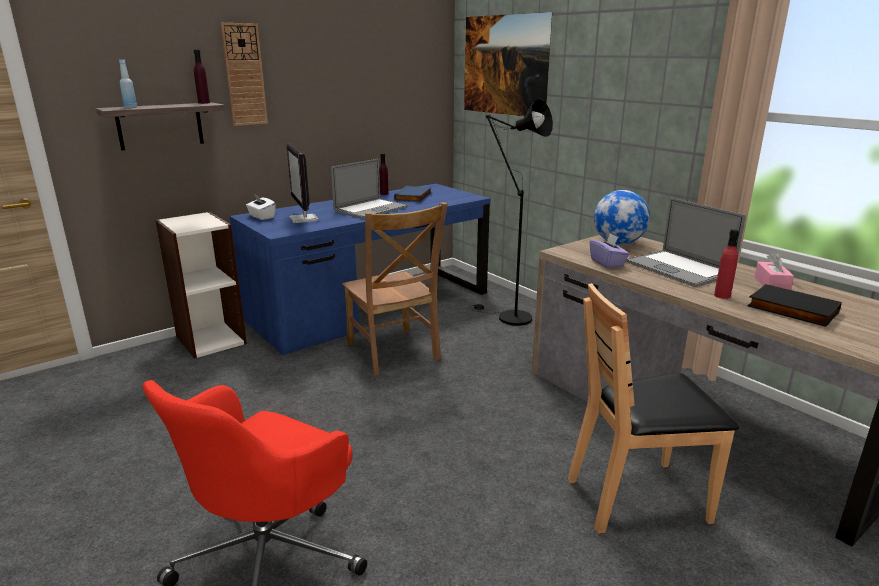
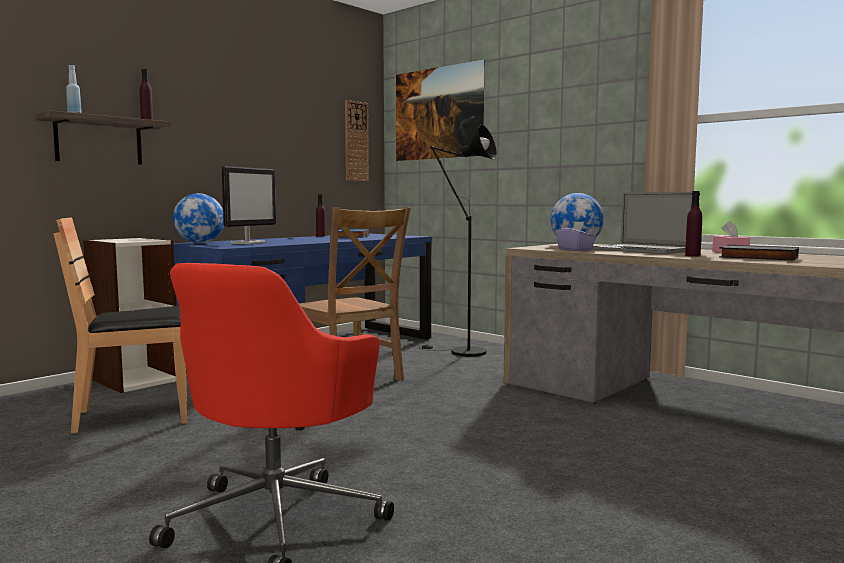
camera: 10 degrees left, 15 degrees down
wall clock [221,23,268,126] -> wall clock moved to [345,100,369,181]
white tissue box [246,194,276,220] -> globe [173,193,224,243]
monitor [287,144,319,223] -> monitor turned 120 degrees counterclockwise [222,166,276,245]
laptop [331,159,408,219] -> none
brown chair [568,283,739,533] -> brown chair moved to [54,217,187,434]
red bottle [714,229,739,299] -> purple bottle [685,191,702,256]

